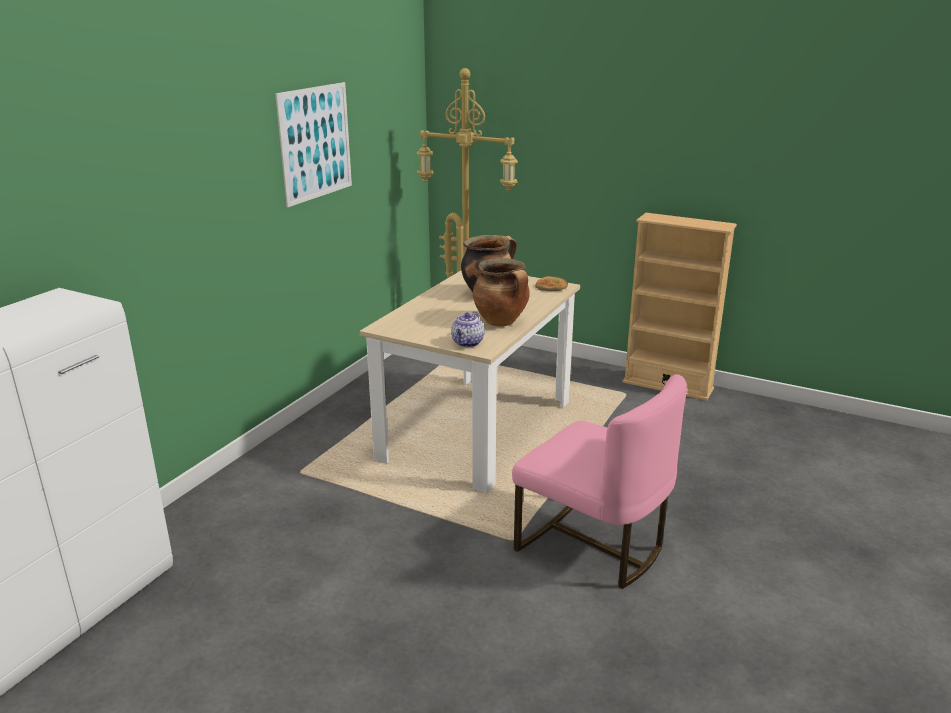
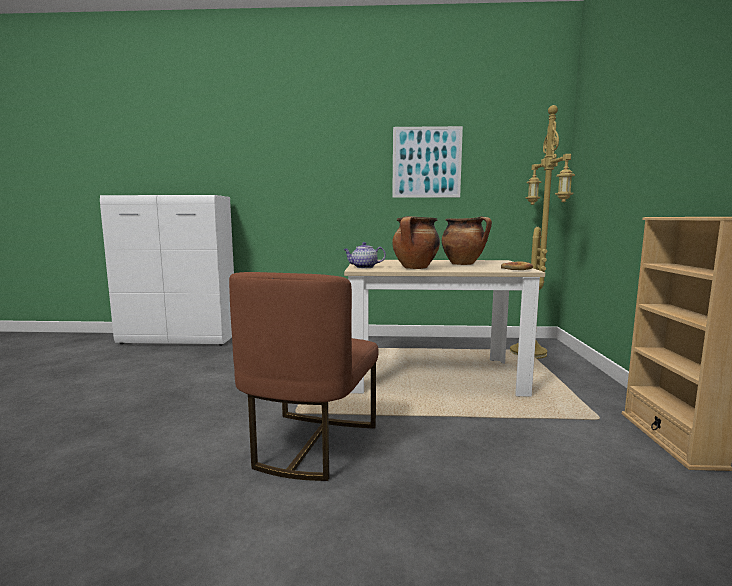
camera: 65 degrees right, 15 degrees down
pink chair [512,374,687,589] -> brown chair [229,272,379,481]

